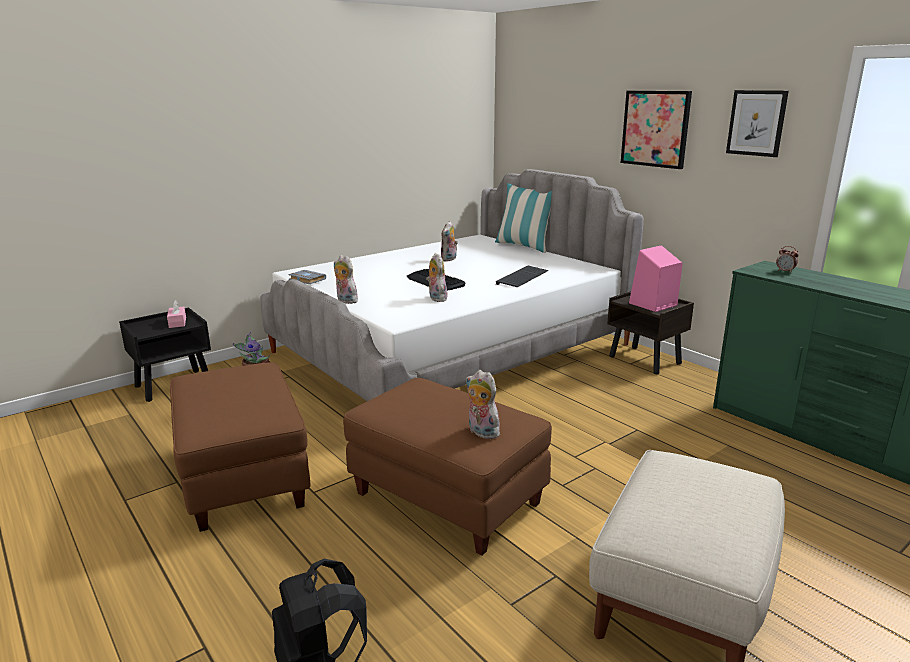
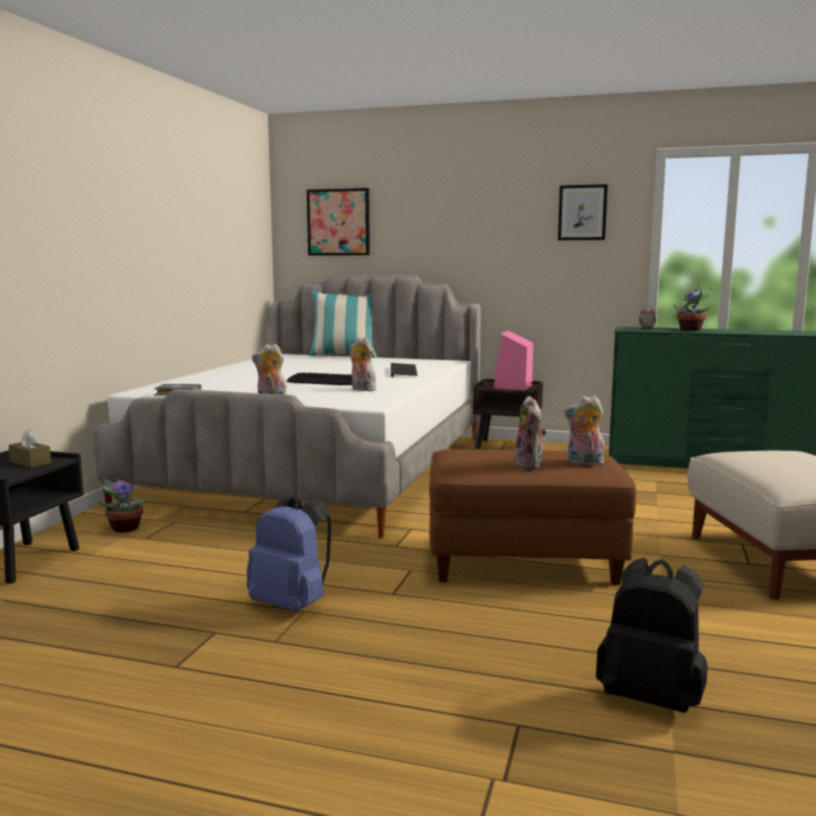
camera: 35 degrees left, 10 degrees down
pink tissue box [167,300,186,328] -> brown tissue box [9,429,51,468]
brown ottoman [170,362,310,532] -> blue backpack [247,495,332,612]
plush toy [441,221,458,262] -> plush toy moved to [514,396,546,469]
picture [621,91,692,169] -> picture moved to [307,188,370,255]
none -> potted plant [673,284,712,331]

